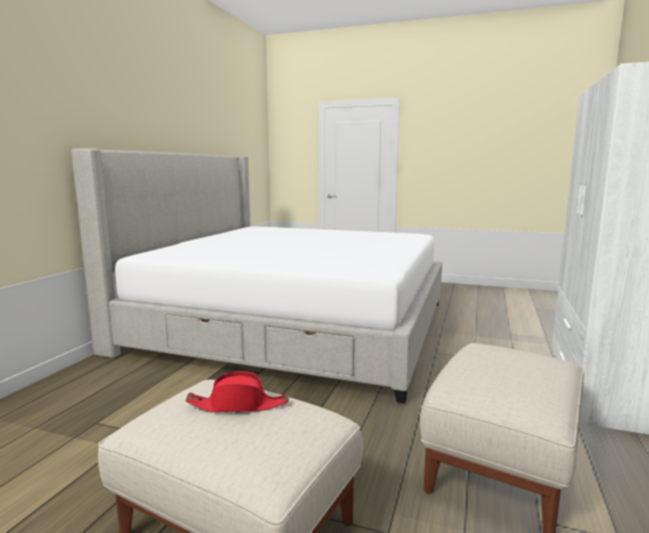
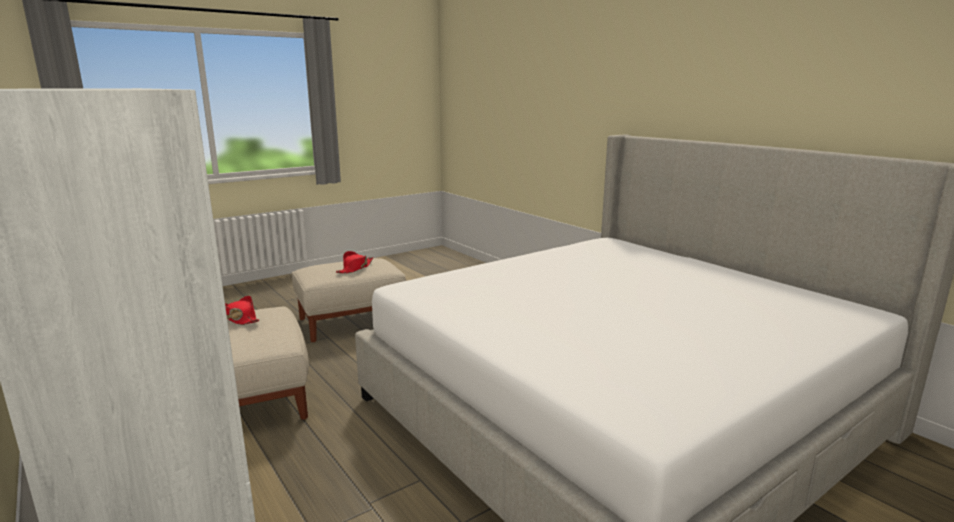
camera: 125 degrees right, 5 degrees up
none -> red hat [225,296,259,325]

